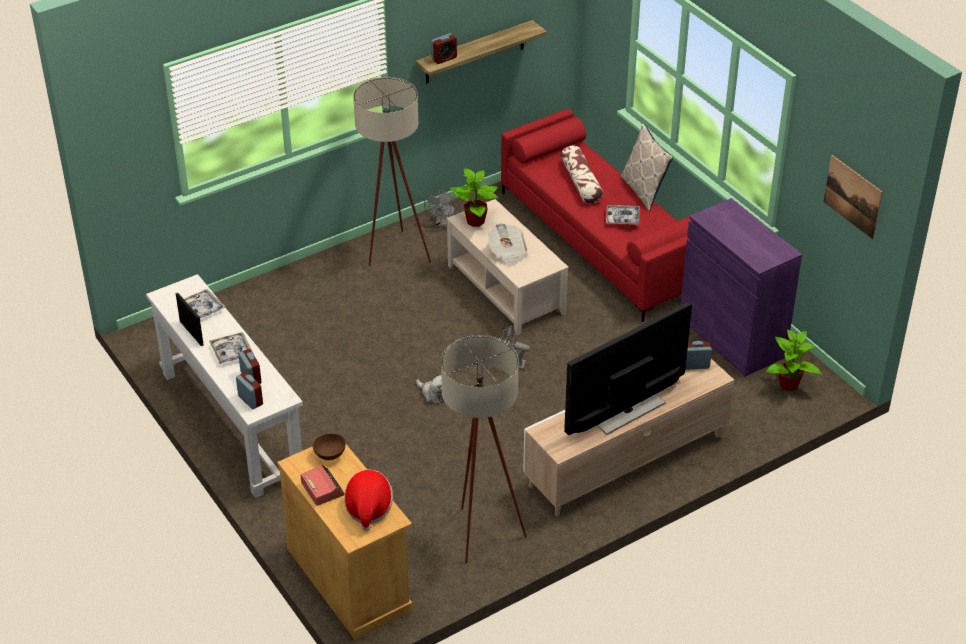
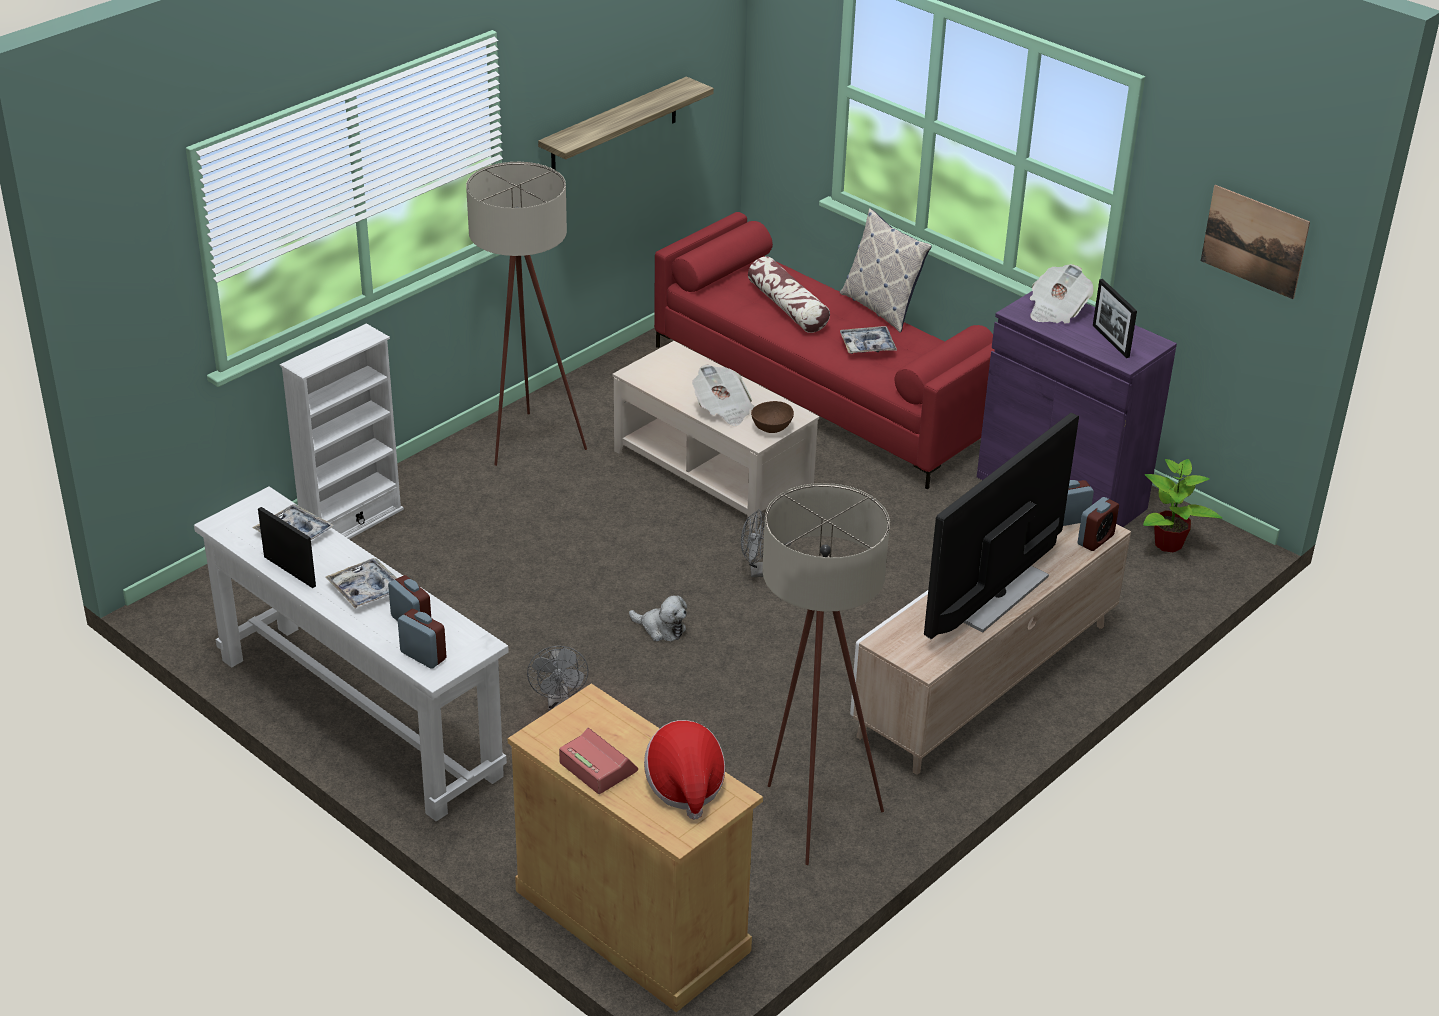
camera: 15 degrees left, 5 degrees down
brown bowl [313,434,346,460] -> brown bowl moved to [751,401,794,433]
grey fan [424,190,457,227] -> grey fan moved to [527,646,589,711]
alarm clock [431,33,457,64] -> alarm clock moved to [1077,497,1119,551]
potted plant [449,168,498,227] -> none
none -> white bookcase [280,323,404,539]
none -> newspaper [1030,264,1094,324]
none -> picture frame [1093,279,1137,358]

